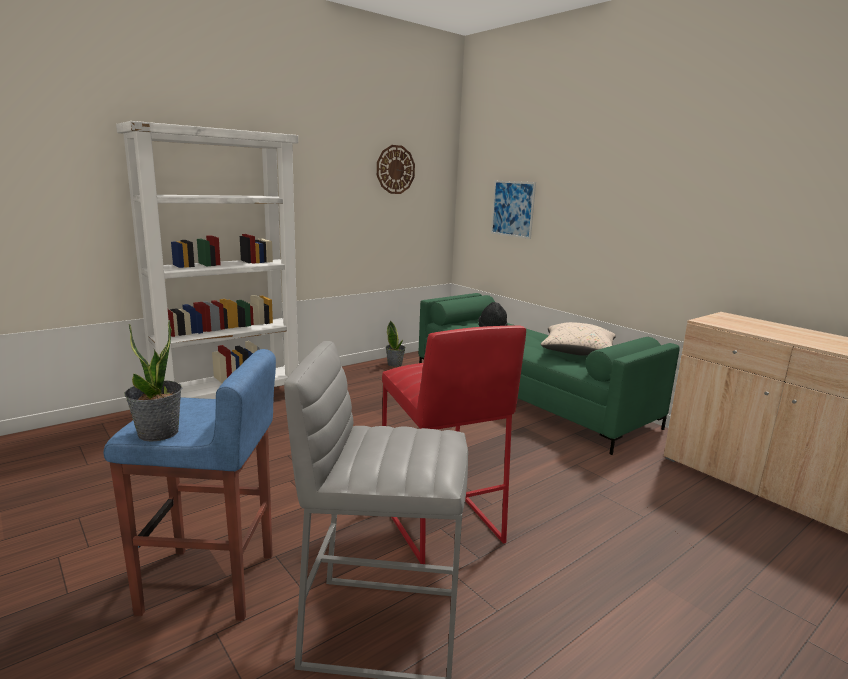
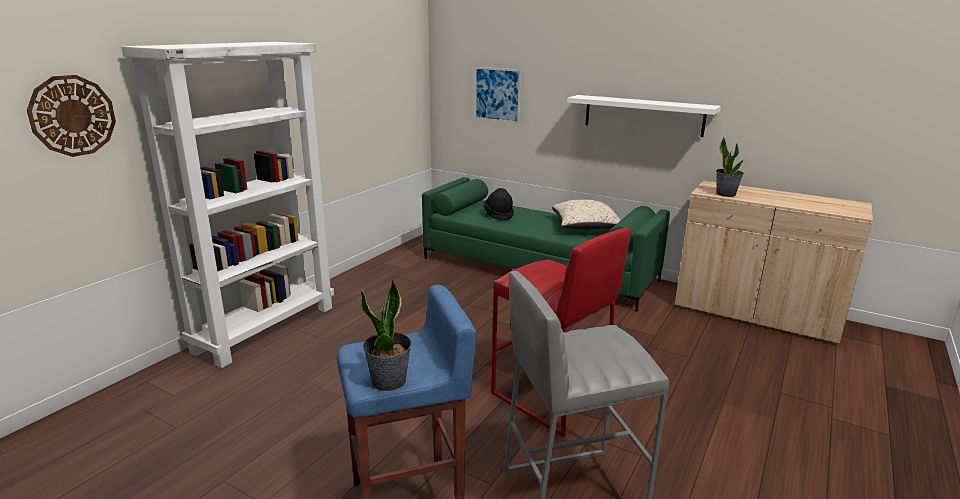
camera: 20 degrees left, 5 degrees up
wall clock [377,145,415,194] -> wall clock moved to [27,75,116,157]
potted plant [385,320,406,367] -> potted plant moved to [716,137,744,197]
none -> white shelf [567,95,721,137]

